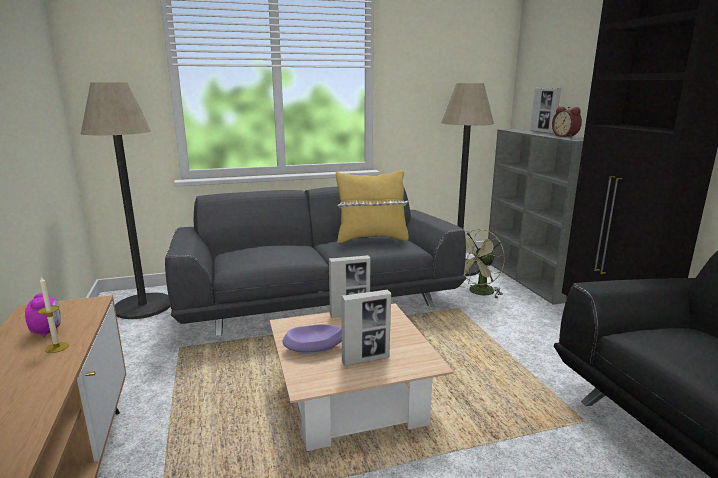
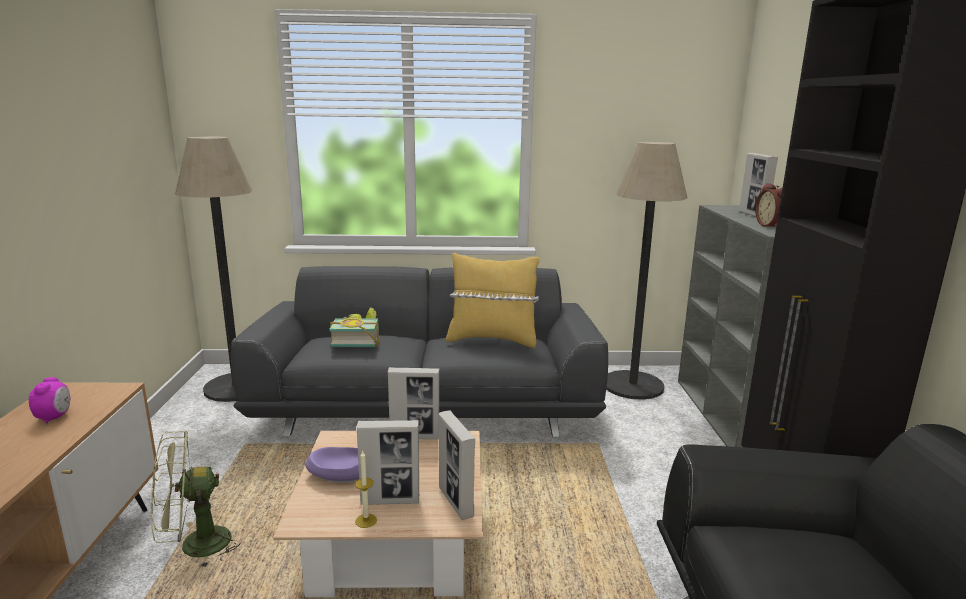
camera: 15 degrees right, 0 degrees up
candle [38,276,69,353] -> candle moved to [355,450,377,528]
green fan [459,229,505,298] -> green fan moved to [151,430,240,569]
none -> book [329,307,379,347]
none -> picture frame [439,410,475,520]

